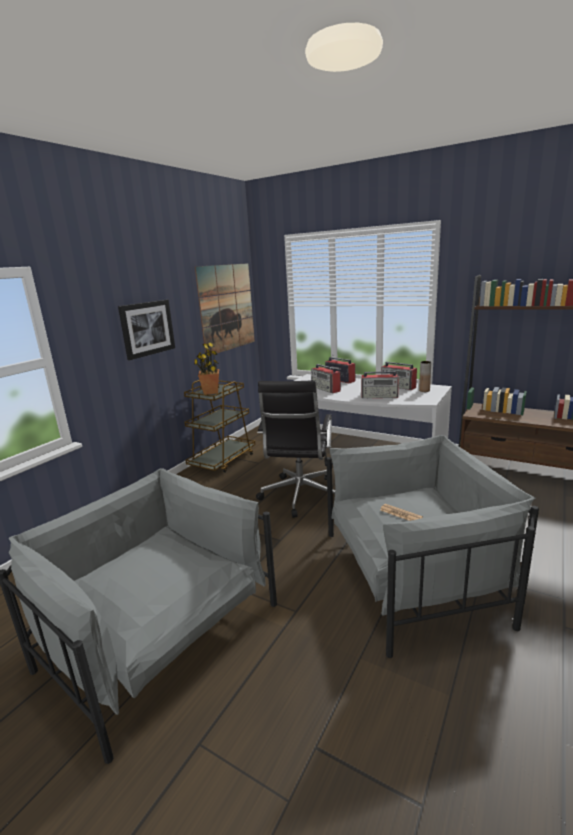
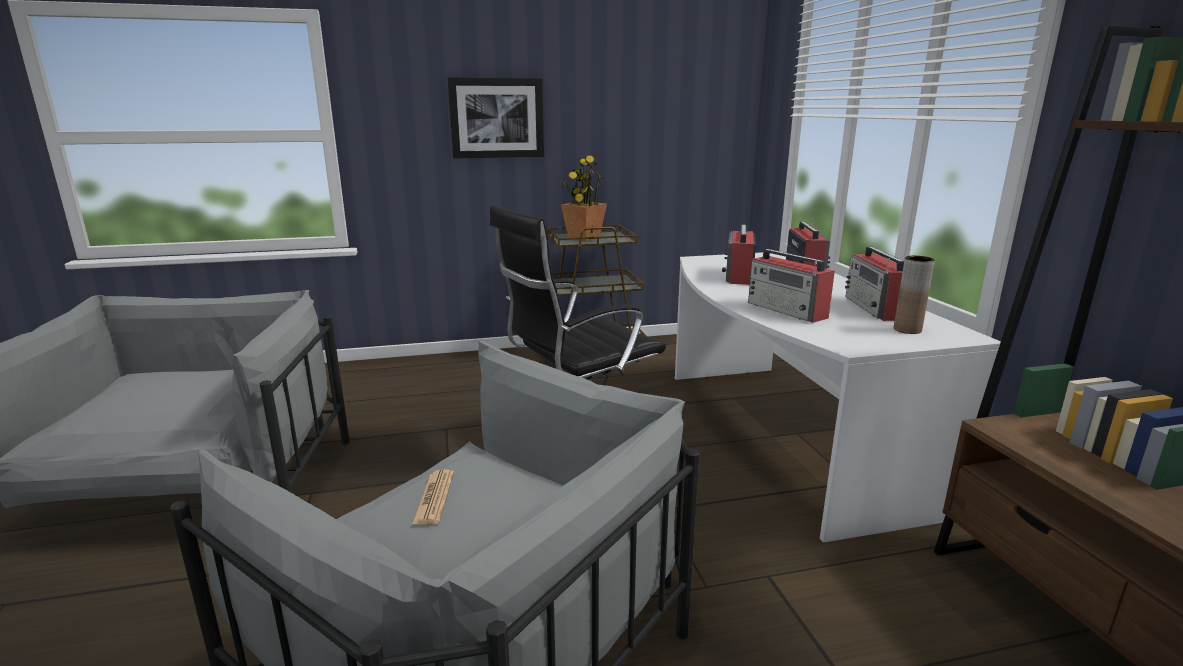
camera: 45 degrees right, 0 degrees up
picture [195,263,255,356] -> none

